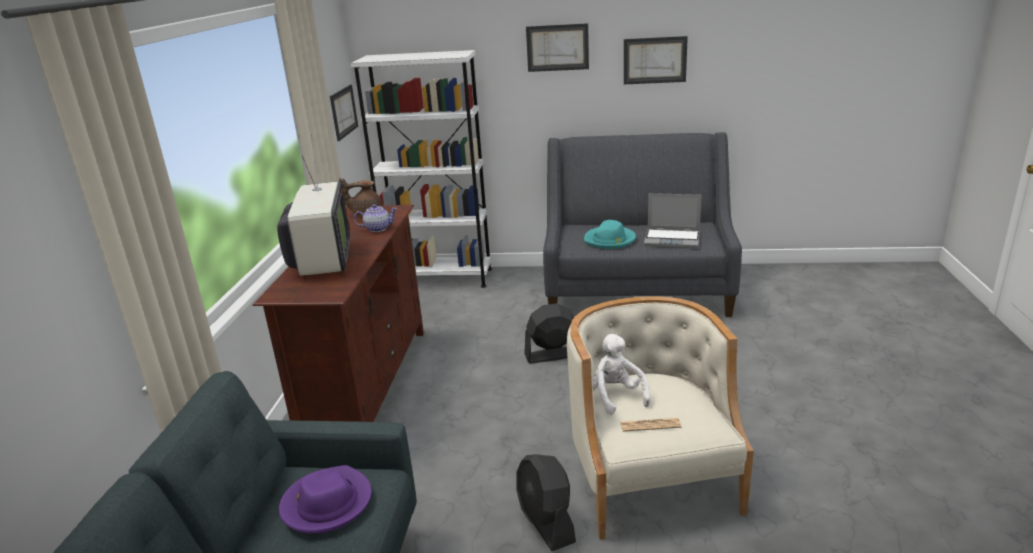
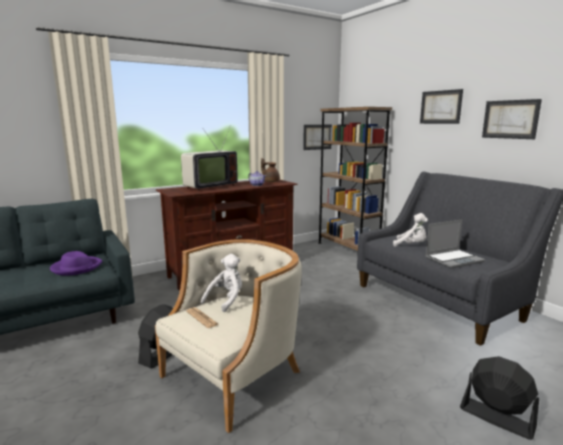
camera: 50 degrees right, 10 degrees down
white bookcase [351,50,492,288] -> brown bookcase [318,107,392,251]
black fan [524,303,574,364] -> black fan moved to [460,356,539,440]
turquoise hat [584,220,636,249] -> white plush toy [393,213,428,247]
laptop [644,193,702,248] -> laptop turned 90 degrees counterclockwise [425,220,485,269]

